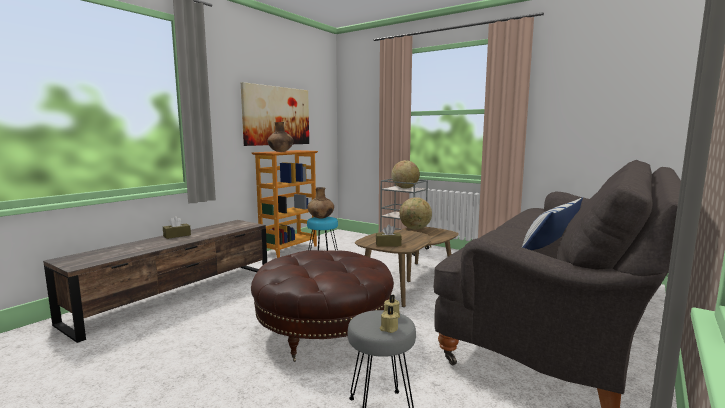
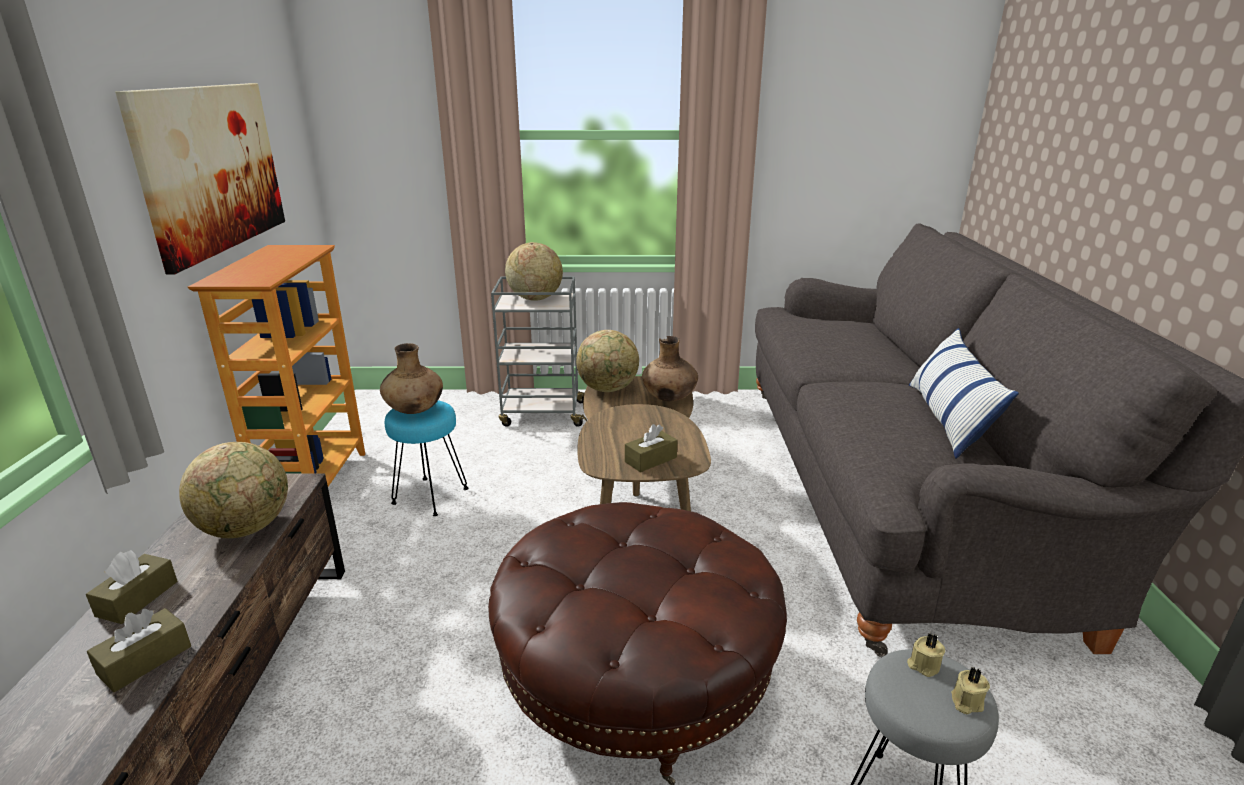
camera: 35 degrees left, 15 degrees up
brown vase [267,122,294,152] -> brown vase moved to [642,336,698,401]
none -> brown tissue box [87,608,191,692]
none -> globe [179,442,288,538]

